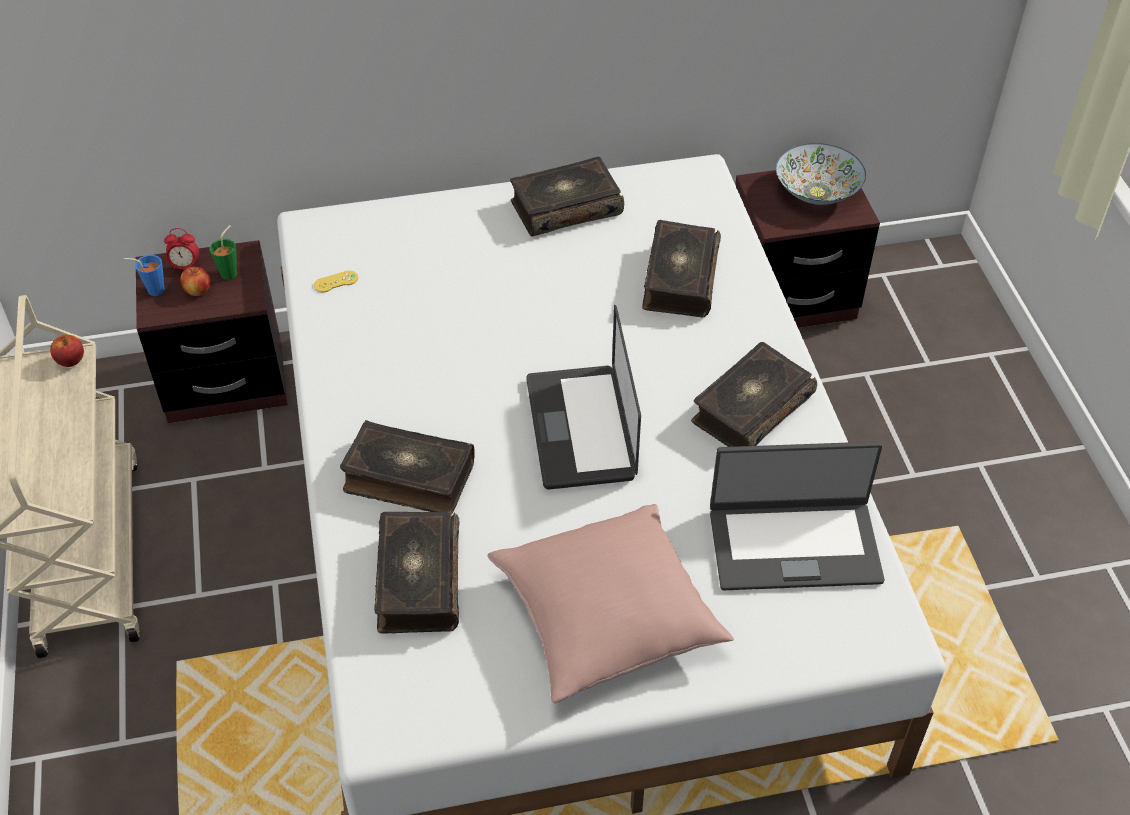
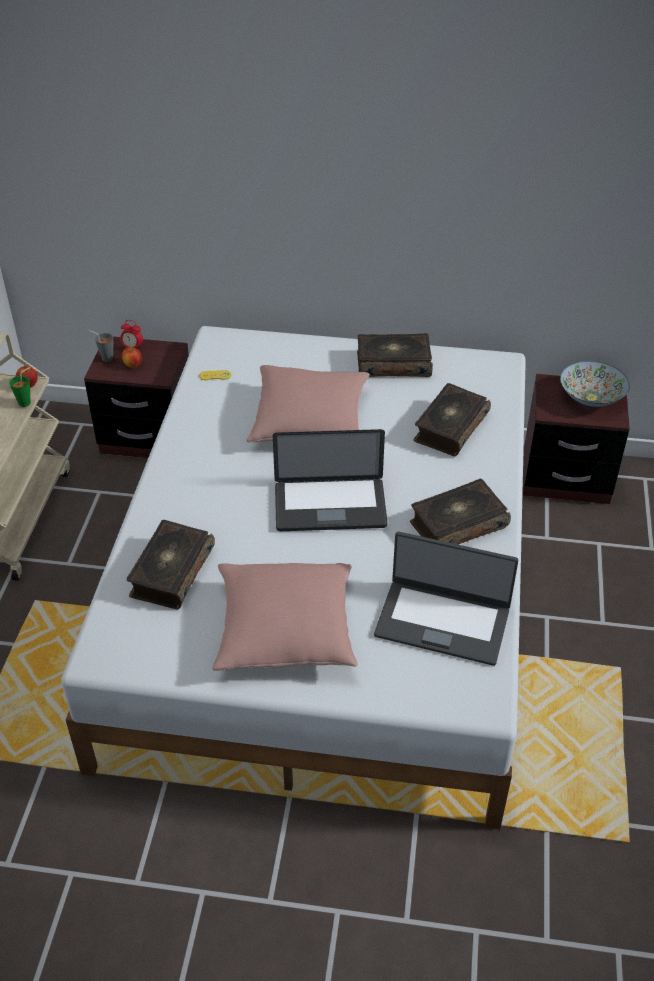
camera: 20 degrees right, 5 degrees down
blue cup [123,255,165,296] -> grey cup [88,330,113,362]
green cup [209,225,237,280] -> green cup moved to [9,367,31,407]
book [340,420,475,515] -> none
laptop [526,305,641,490] -> laptop turned 105 degrees counterclockwise [273,429,388,531]
none -> pink pillow [246,365,370,442]

